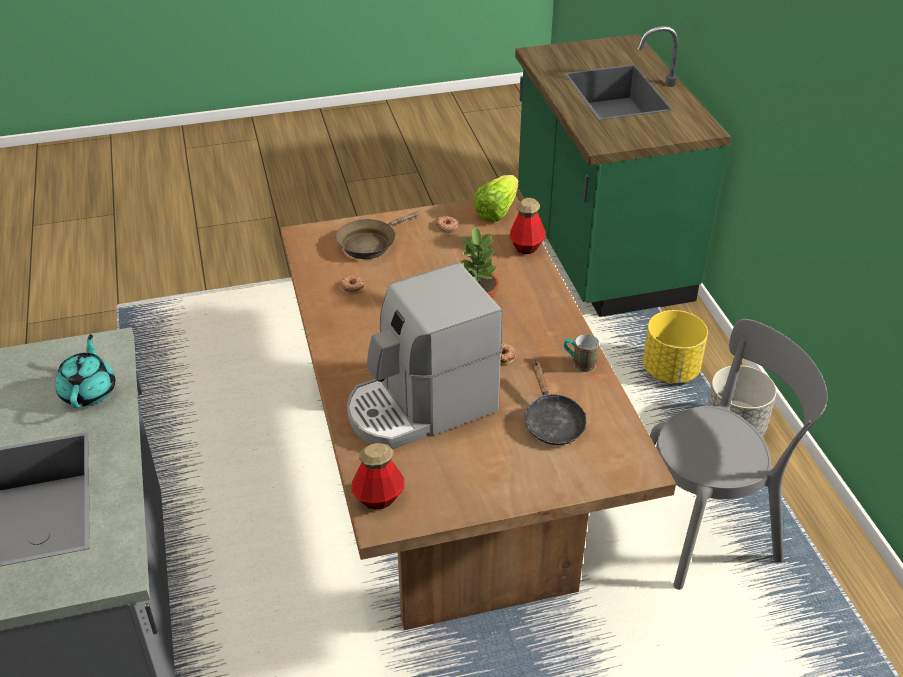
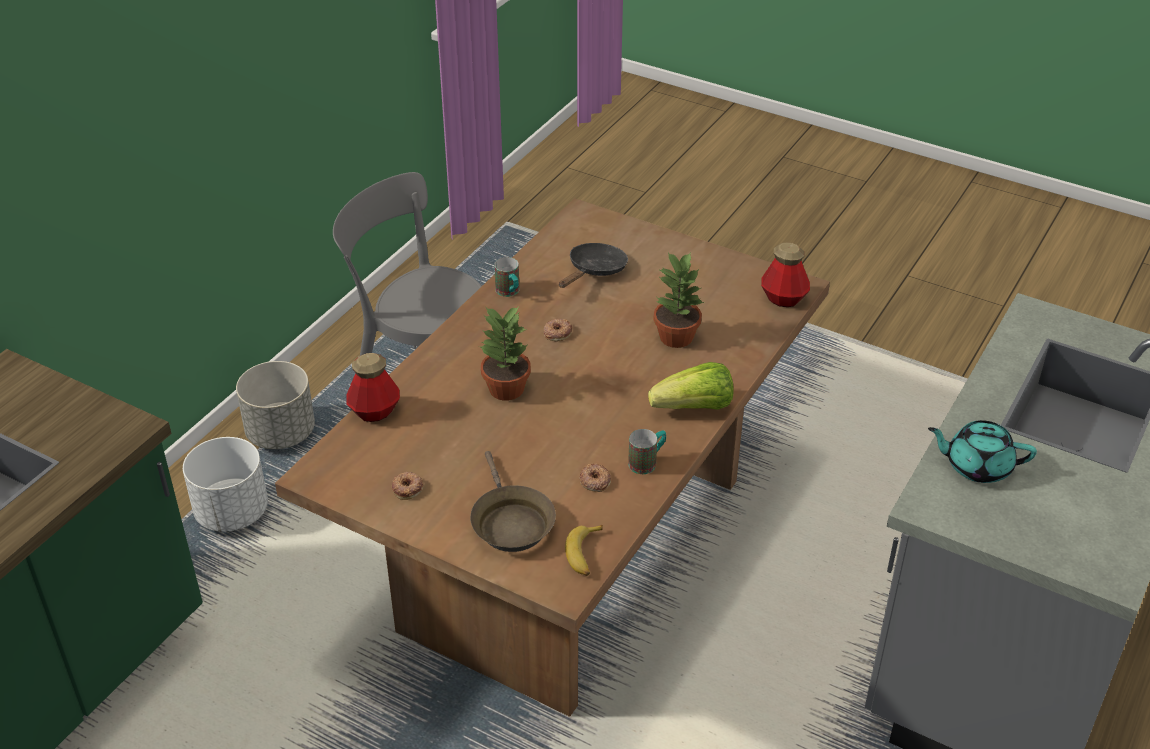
camera: 135 degrees left, 0 degrees up
turquoise teapot [55,334,115,408] -> turquoise teapot turned 60 degrees clockwise [928,420,1037,483]
brown frying pan [336,211,420,259] -> brown frying pan turned 75 degrees clockwise [470,451,556,552]
coffee machine [347,262,503,449] -> potted plant [653,252,704,348]
lettuce [473,175,519,222] -> lettuce moved to [648,362,734,410]
yellow planter [643,310,708,383] -> white planter [183,437,268,532]
none -> banana [565,525,603,576]
none -> mug [628,429,666,474]

